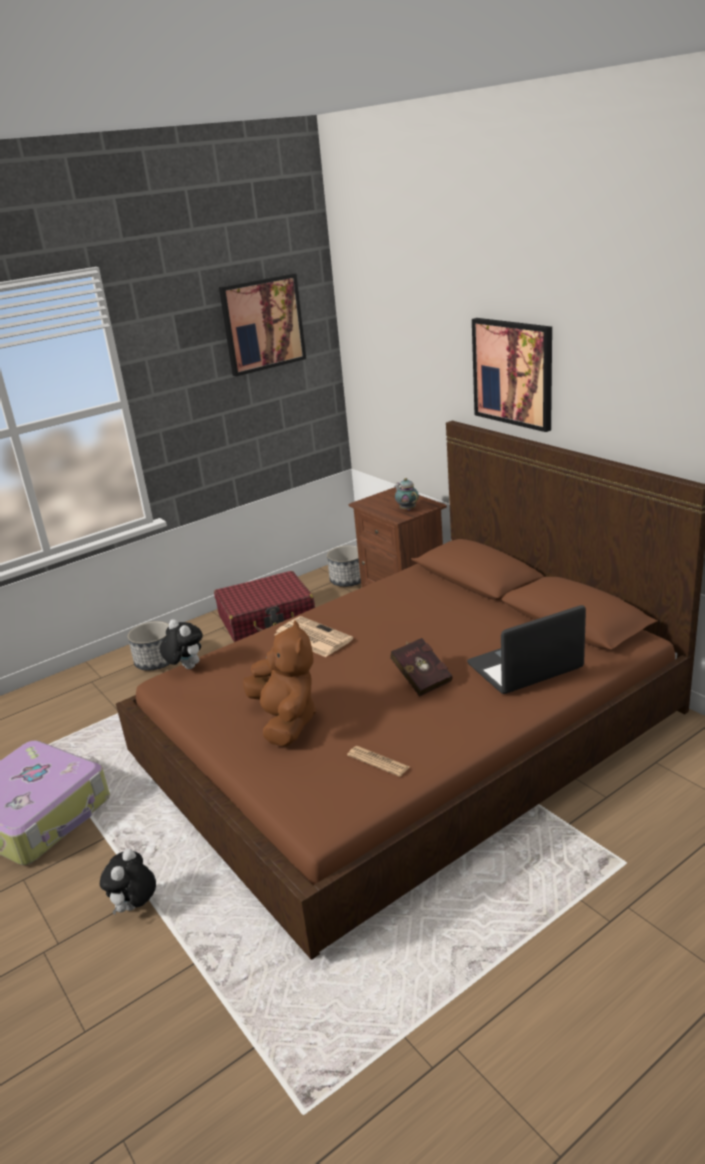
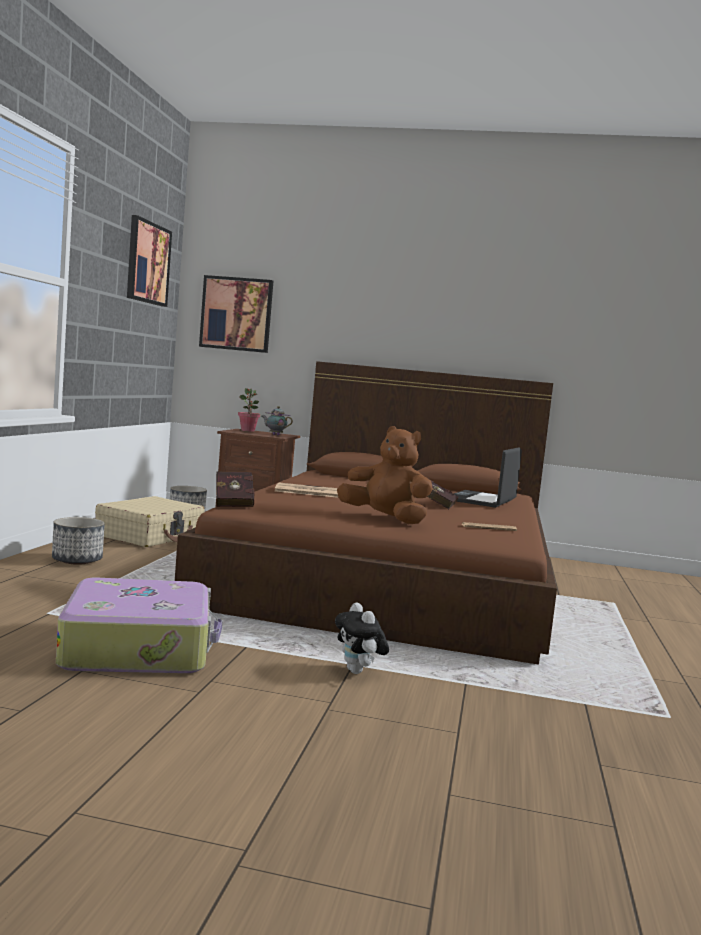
camera: 45 degrees left, 20 degrees down
plush toy [160,619,203,669] -> red book [216,471,254,507]
red suitcase [214,571,315,642] -> beige suitcase [95,496,204,547]
picture [472,318,552,432] -> picture moved to [199,275,273,353]
none -> potted plant [238,388,260,432]

